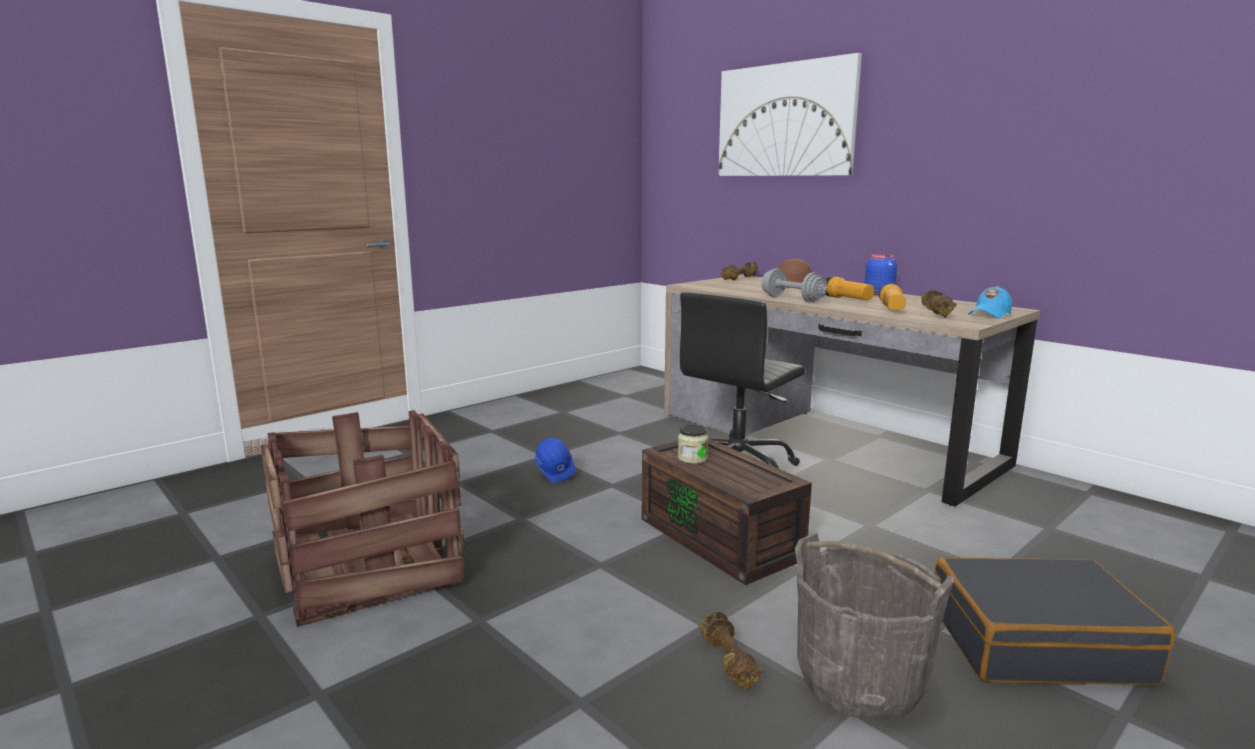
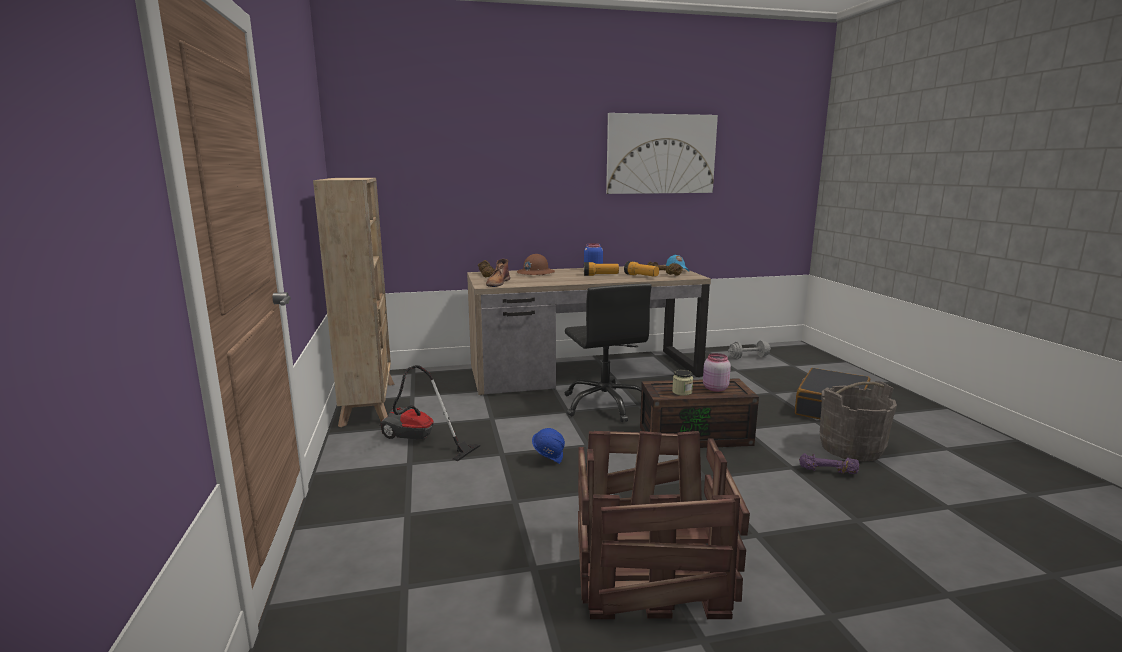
camera: 60 degrees left, 0 degrees up
brown dumbbell [700,612,762,689] -> purple dumbbell [799,453,860,474]
picture [718,53,862,176] -> picture moved to [606,113,718,194]
grey dumbbell [762,268,827,303] -> grey dumbbell moved to [728,340,771,359]
none -> beige bookcase [313,178,394,427]
none -> vacuum cleaner [379,365,481,461]
none -> brown boot [486,259,510,287]
none -> pink jar [703,353,731,392]

